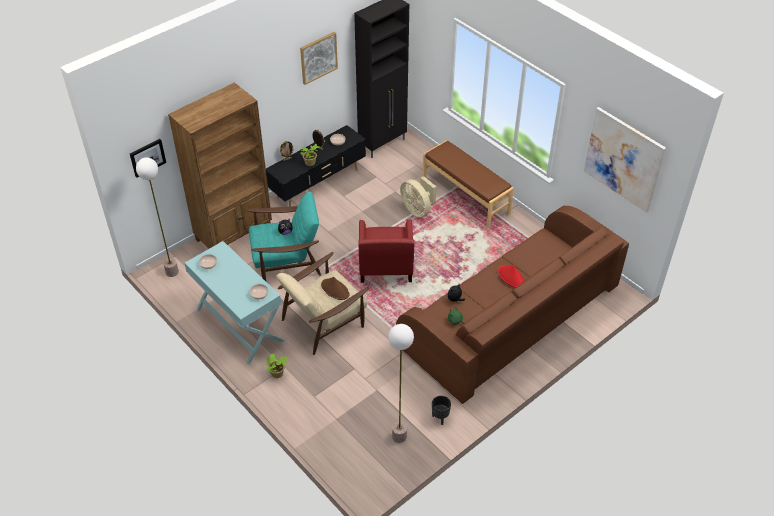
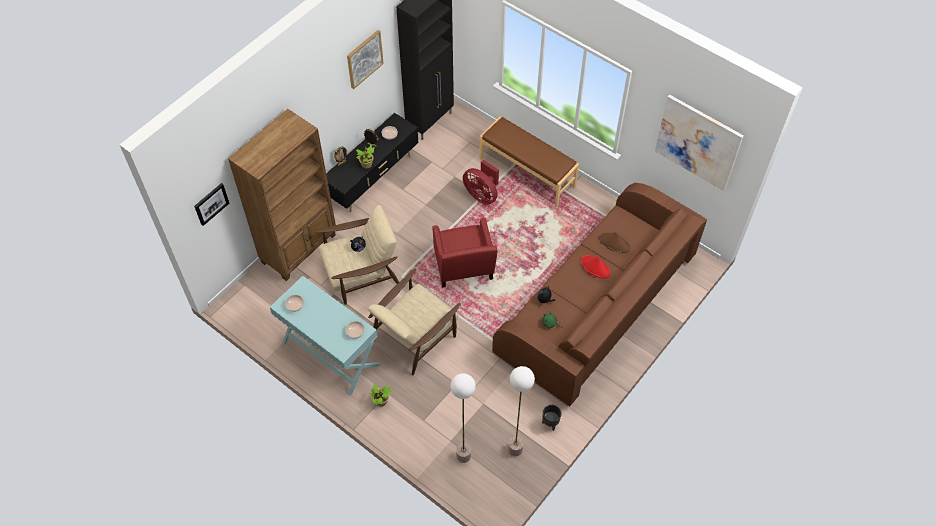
camera: 10 degrees left, 10 degrees up
floor lamp [136,158,179,277] -> floor lamp moved to [450,373,476,463]
turquoise armchair [246,192,321,281] -> beige armchair [314,205,399,305]
brown hat [321,277,350,300] -> brown hat moved to [599,232,630,253]
beige fan [400,176,436,217] -> red fan [463,160,499,205]

